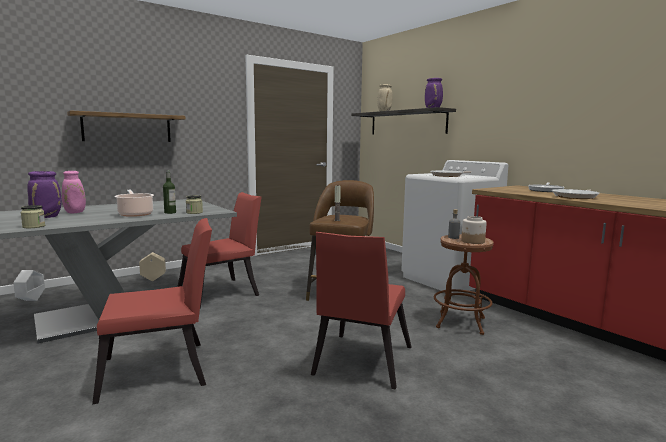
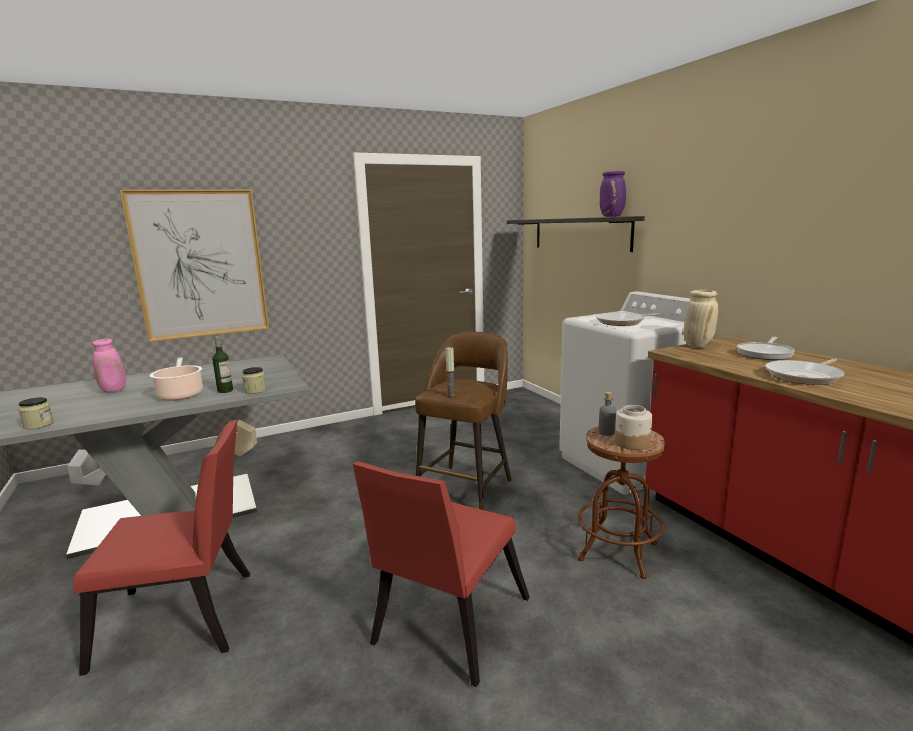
camera: 10 degrees right, 5 degrees up
purple vase [27,171,62,218] -> none
shelf [67,110,185,142] -> picture [120,189,269,342]
red chair [177,192,262,309] -> none
beige vase [377,84,393,111] -> beige vase moved to [684,290,718,348]

